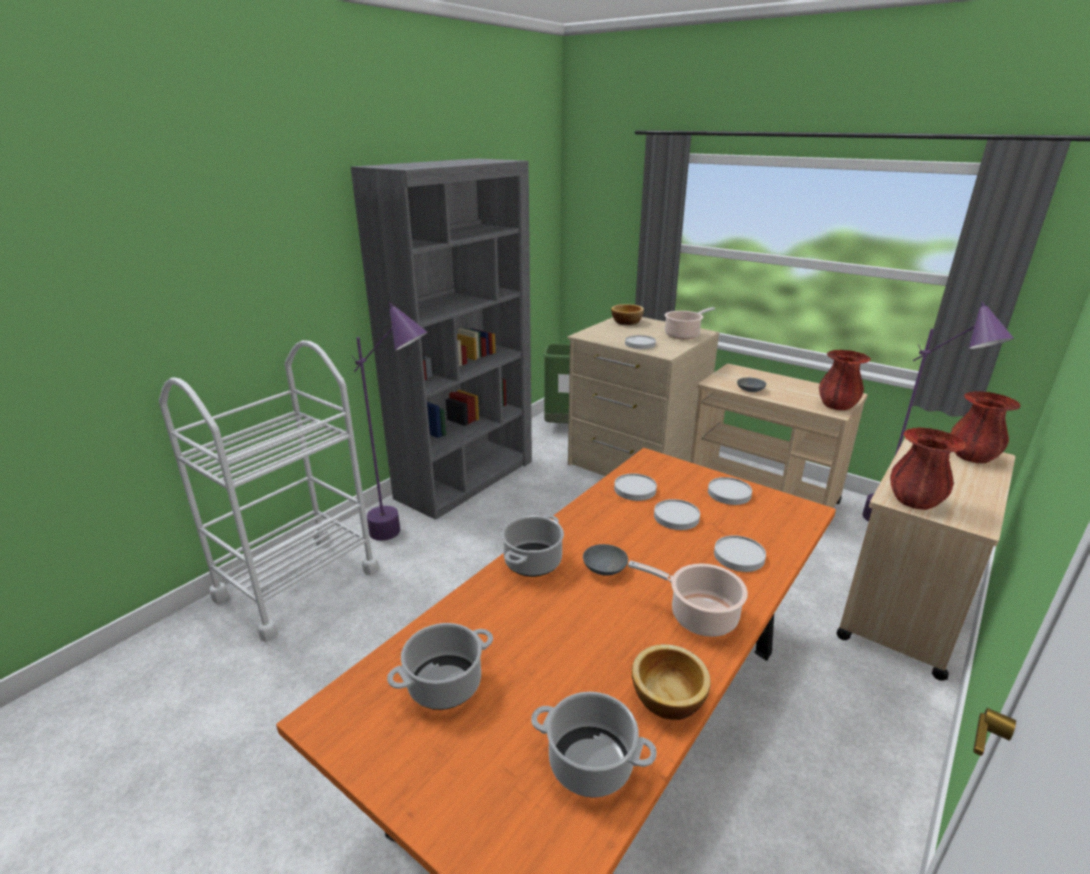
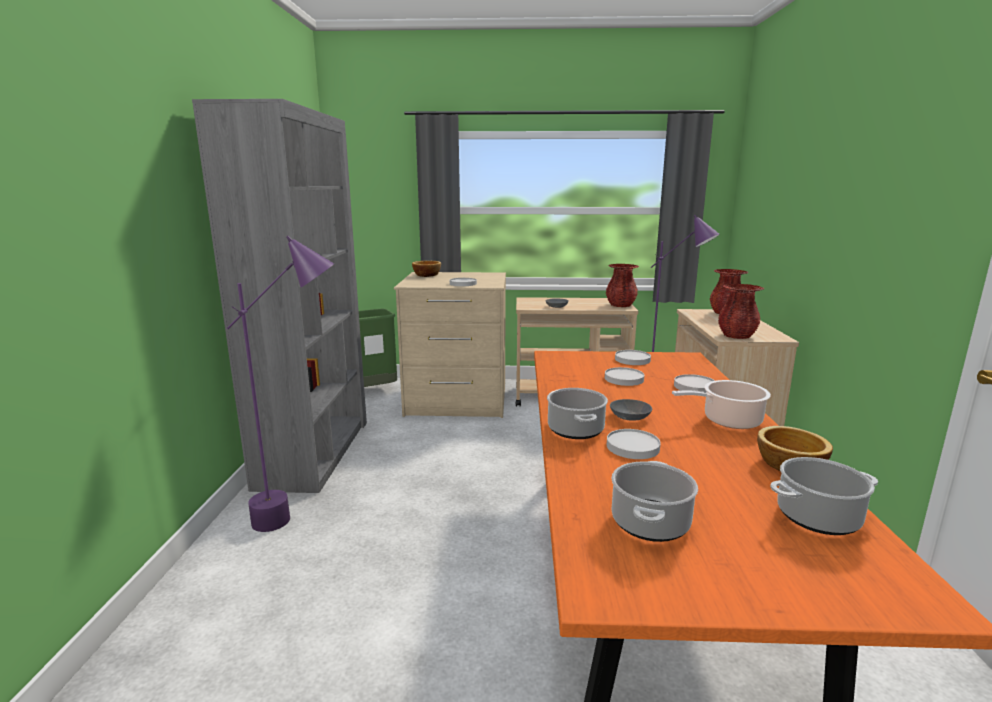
camera: 35 degrees left, 10 degrees down
white cart [159,340,380,642] -> none
white plate [614,473,657,501] -> white plate moved to [607,429,661,459]
cooking pot [665,307,715,339] -> none

